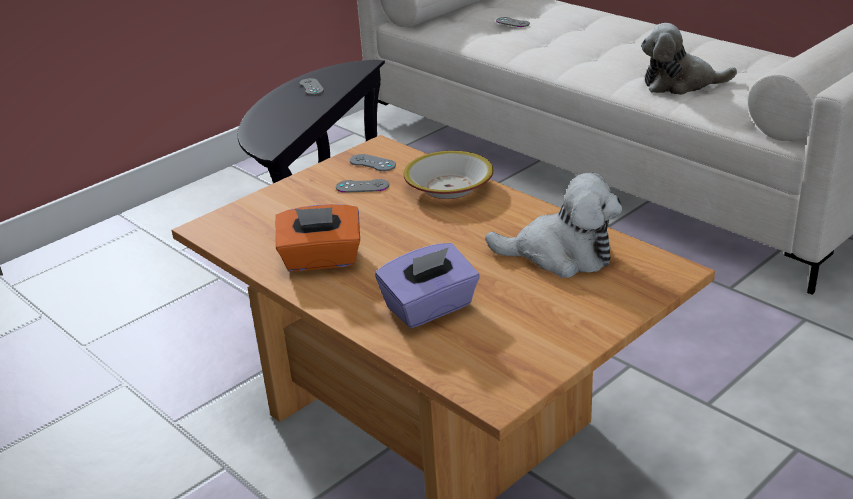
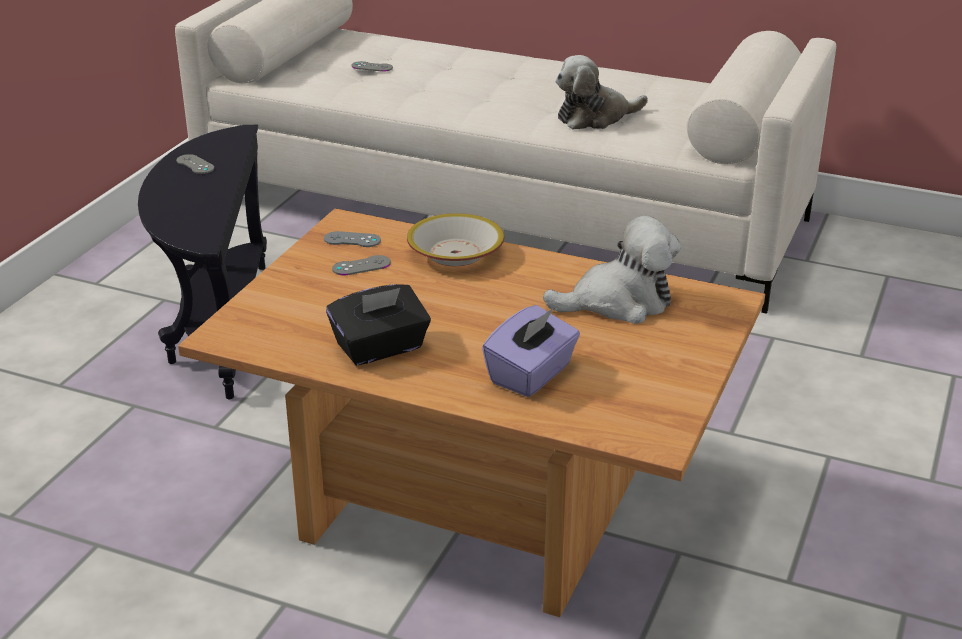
camera: 25 degrees left, 0 degrees up
orange tissue box [275,204,360,271] -> black tissue box [326,284,431,365]

